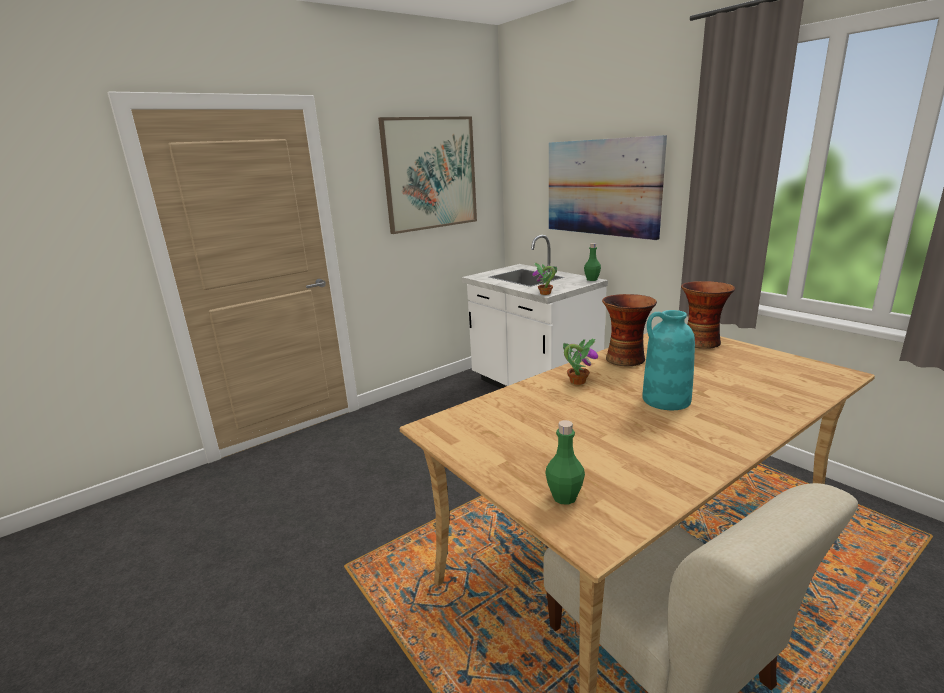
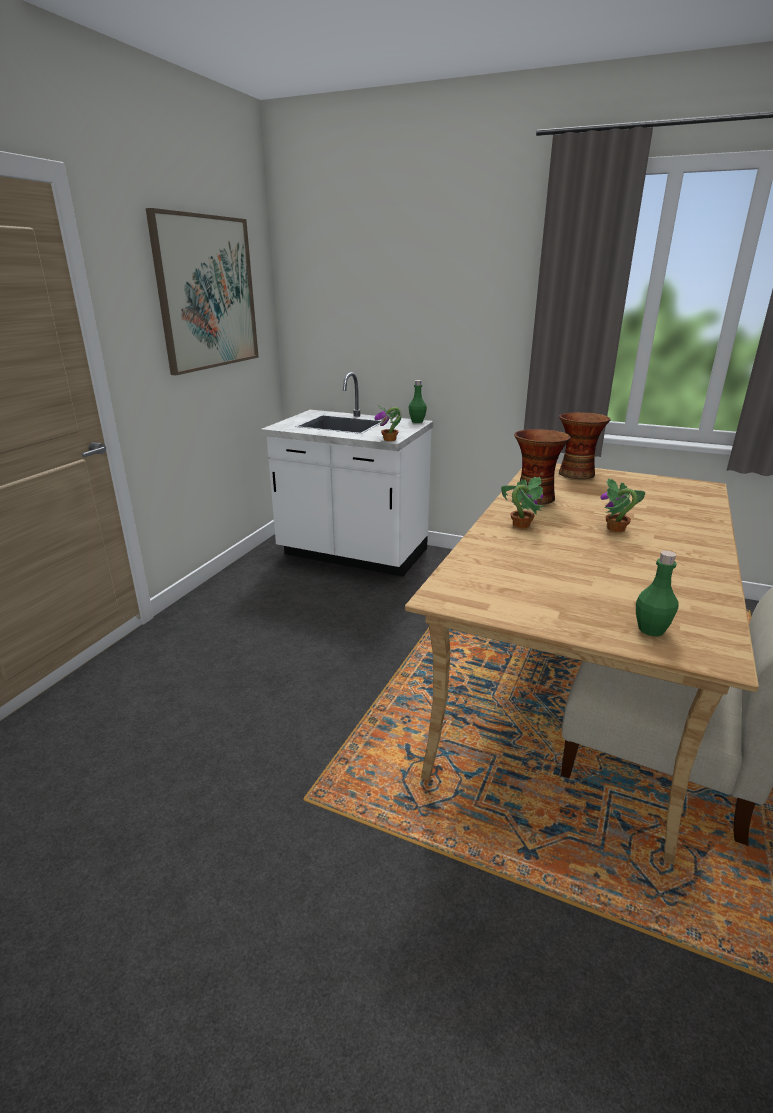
camera: 30 degrees left, 5 degrees up
picture [549,135,667,240] -> none
turquoise vase [642,310,695,410] -> potted plant [600,478,645,532]

